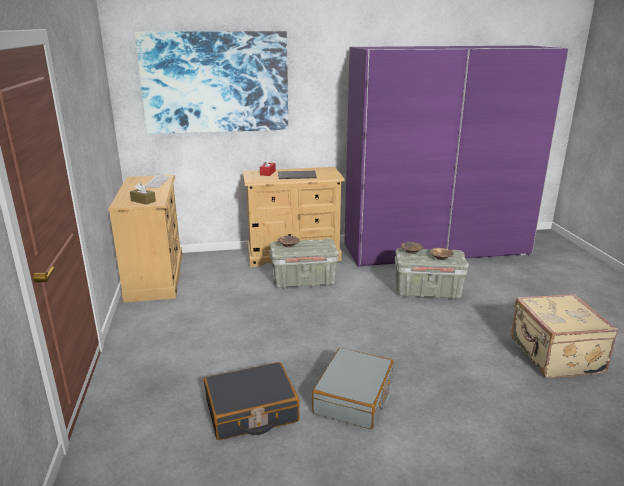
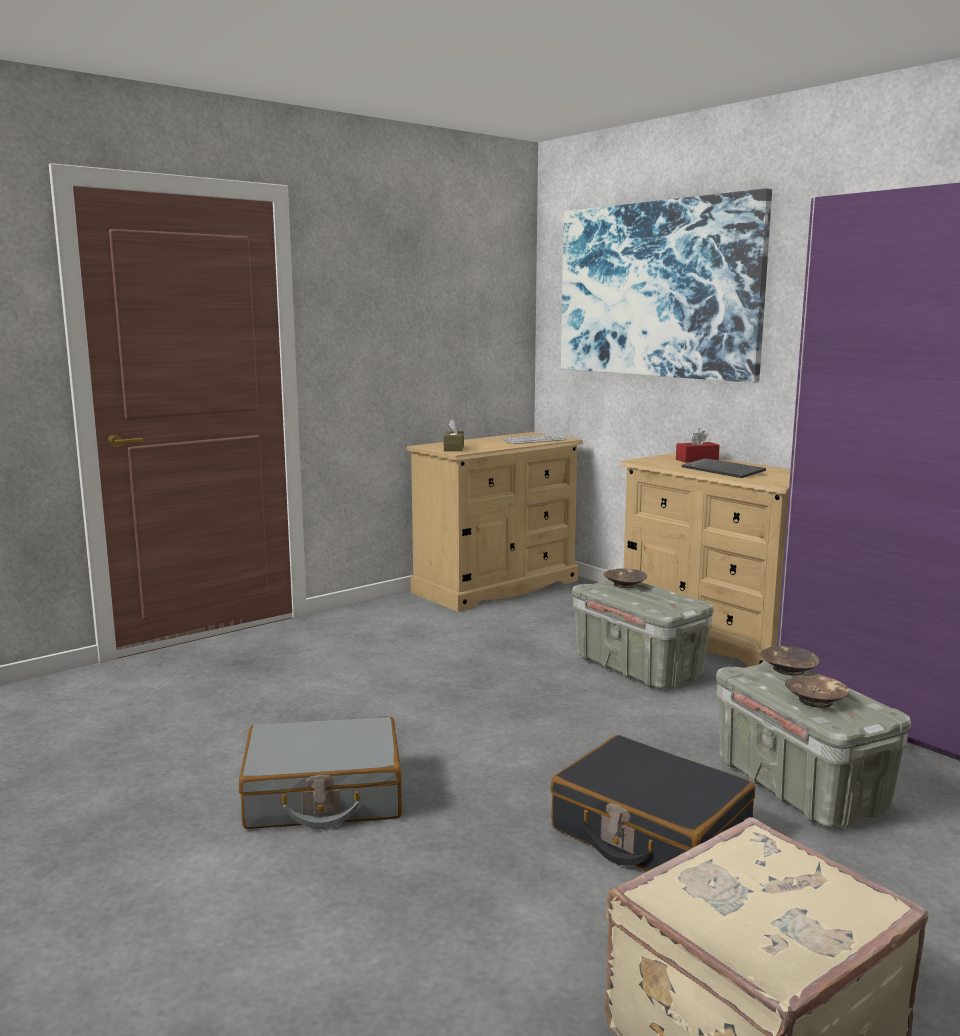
camera: 60 degrees right, 10 degrees down
black suitcase [204,362,300,440] -> black suitcase moved to [550,735,755,871]

